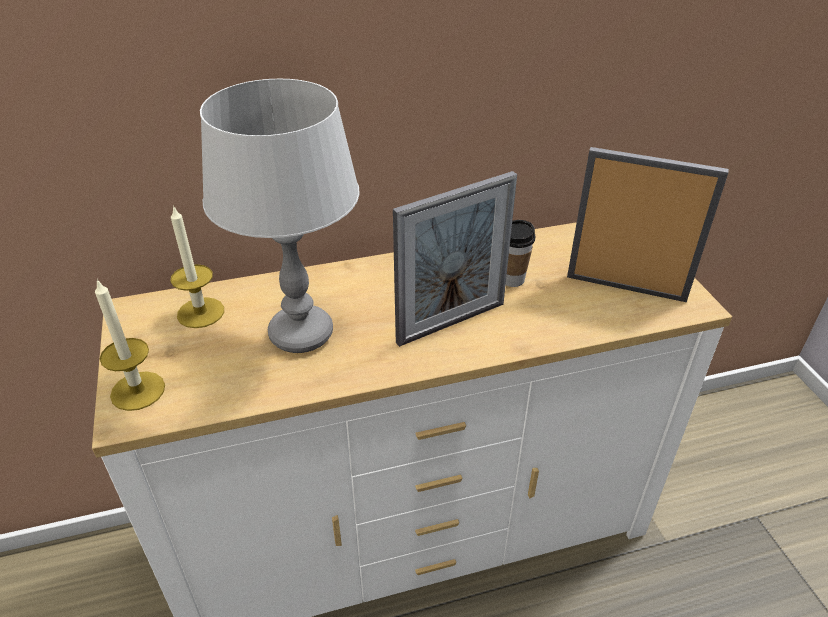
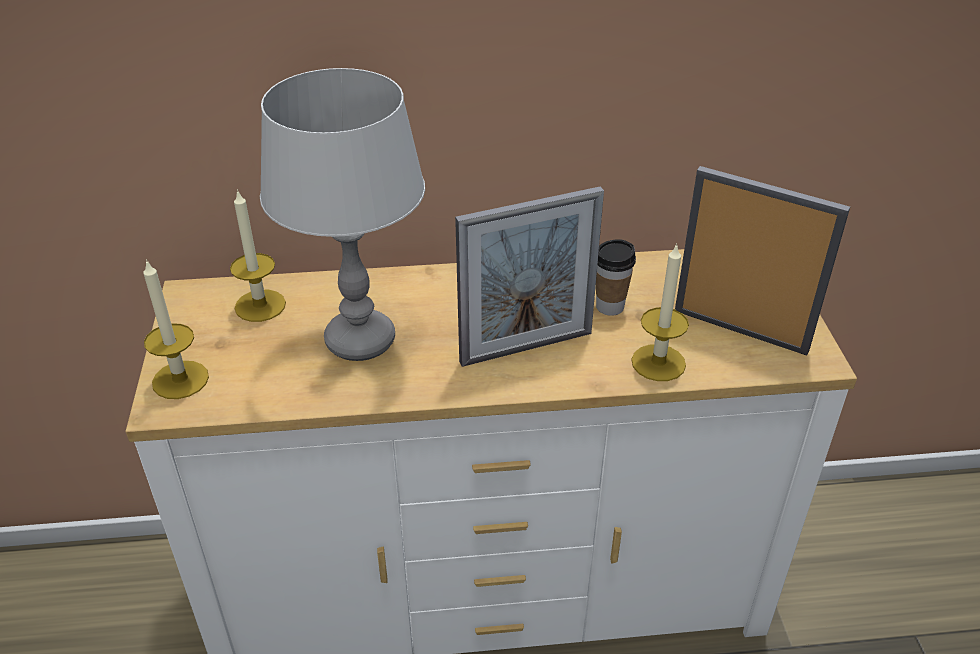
camera: 10 degrees right, 0 degrees up
none -> candle [631,243,689,381]

